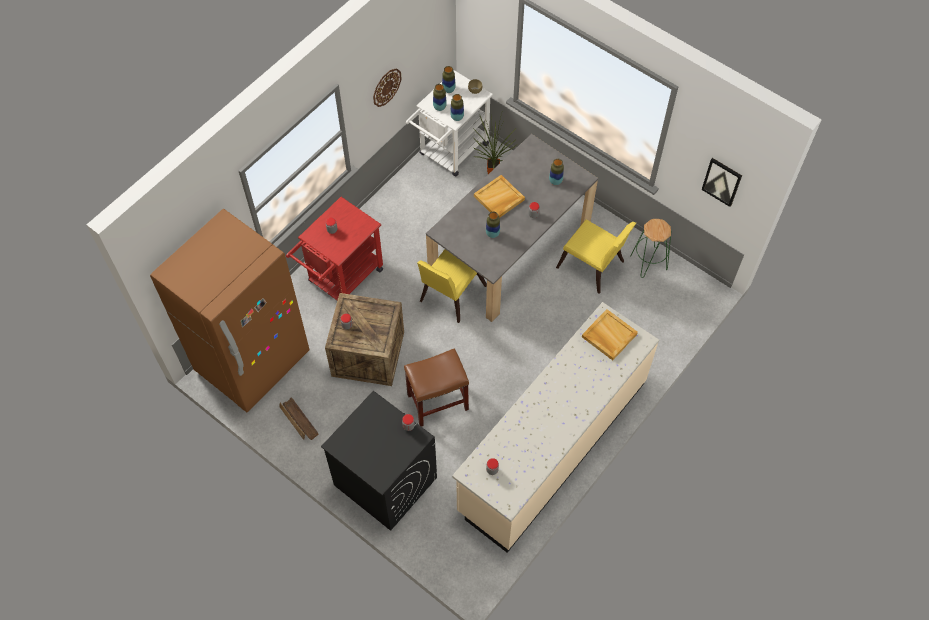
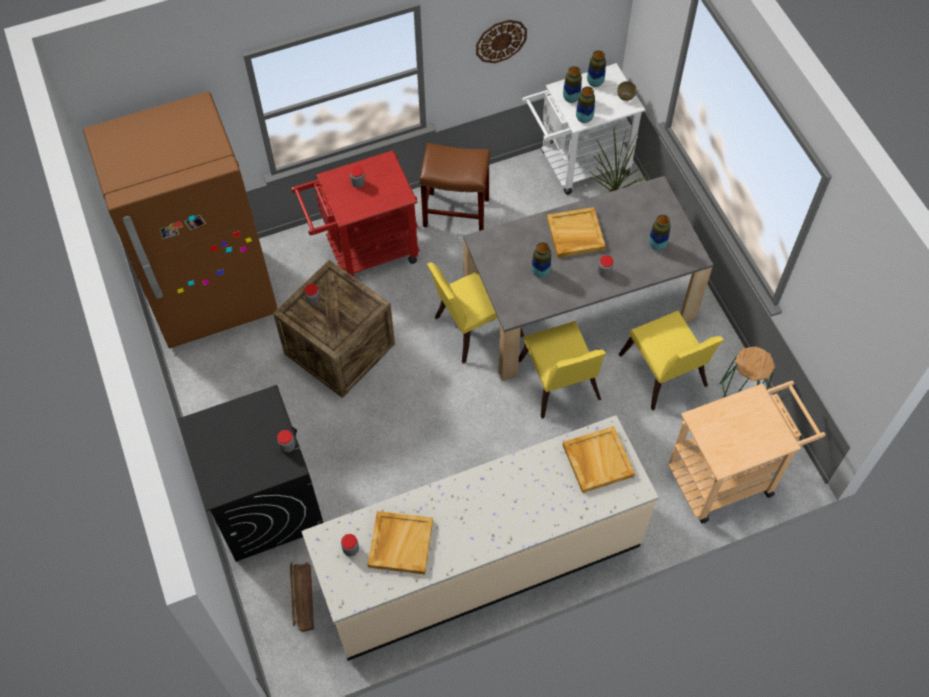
camera: 30 degrees right, 0 degrees up
crate [279,398,318,440] -> crate moved to [290,562,314,632]
brown stool [404,348,469,427] -> brown stool moved to [420,143,490,231]
picture [702,158,742,207] -> none
none -> beige tray [368,511,433,574]
none -> yellow chair [519,321,606,419]
none -> beige cart [668,380,826,523]

